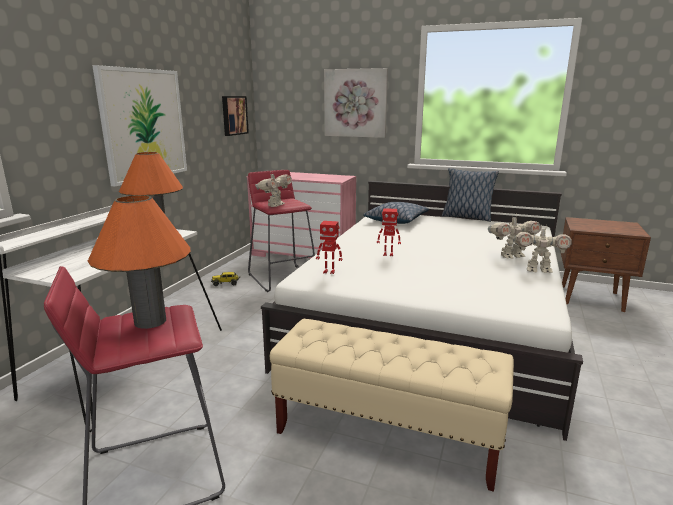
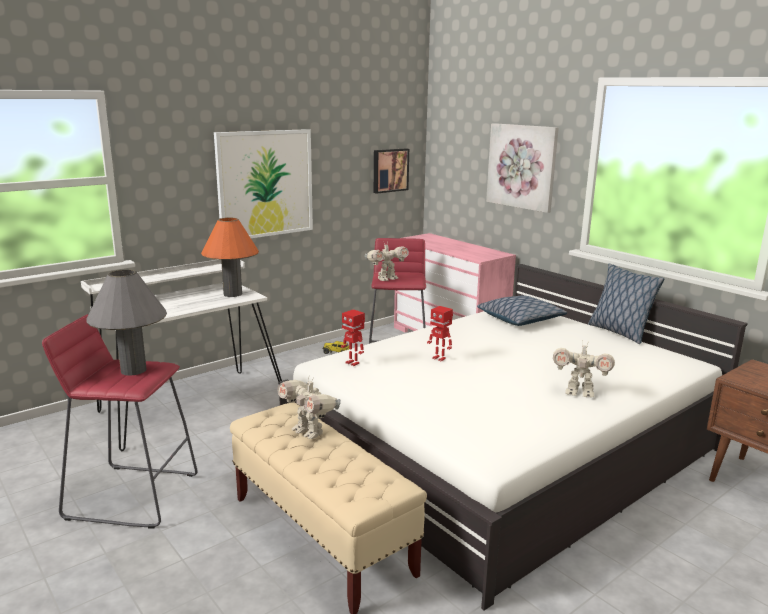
camera: 30 degrees right, 0 degrees up
orange table lamp [88,195,190,329] -> grey table lamp [87,270,167,376]
toy robot [515,224,572,273] -> toy robot moved to [277,377,341,439]

